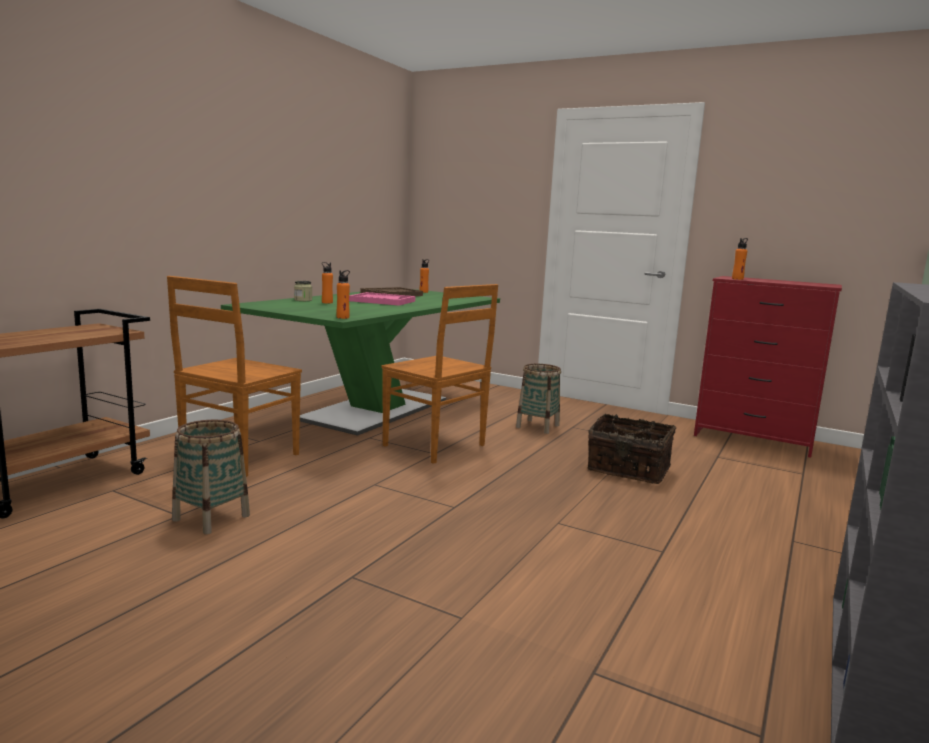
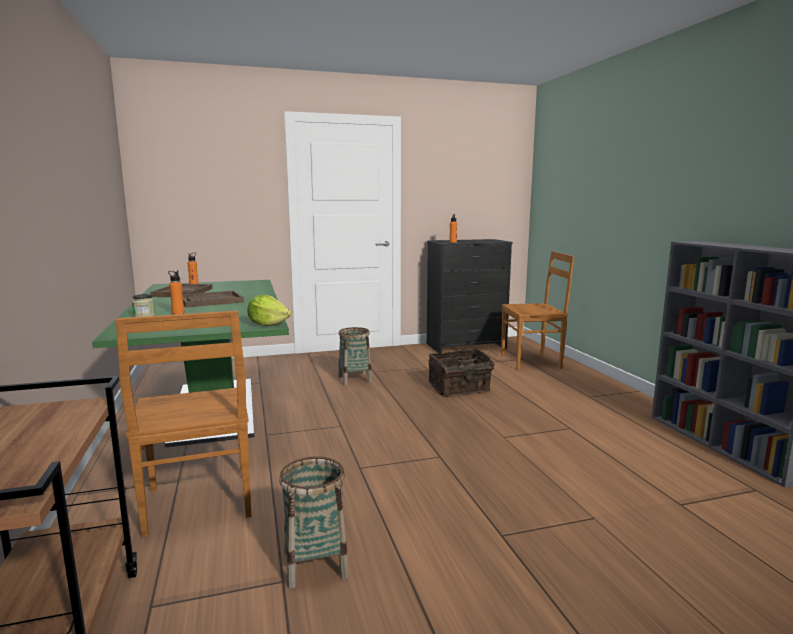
camera: 45 degrees left, 0 degrees up
orange bottle [336,270,350,319] -> lettuce [248,294,291,326]
pink tray [349,292,415,306] -> brown tray [183,291,244,308]
brown chair [381,284,498,464] -> brown chair moved to [501,251,574,370]
red dresser [694,276,842,458] -> black dresser [427,239,513,354]

